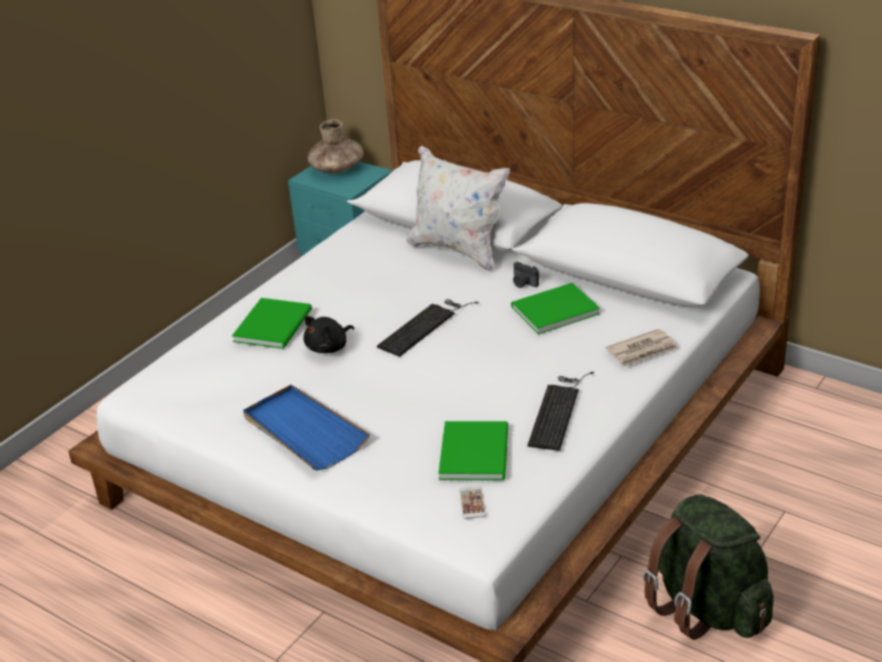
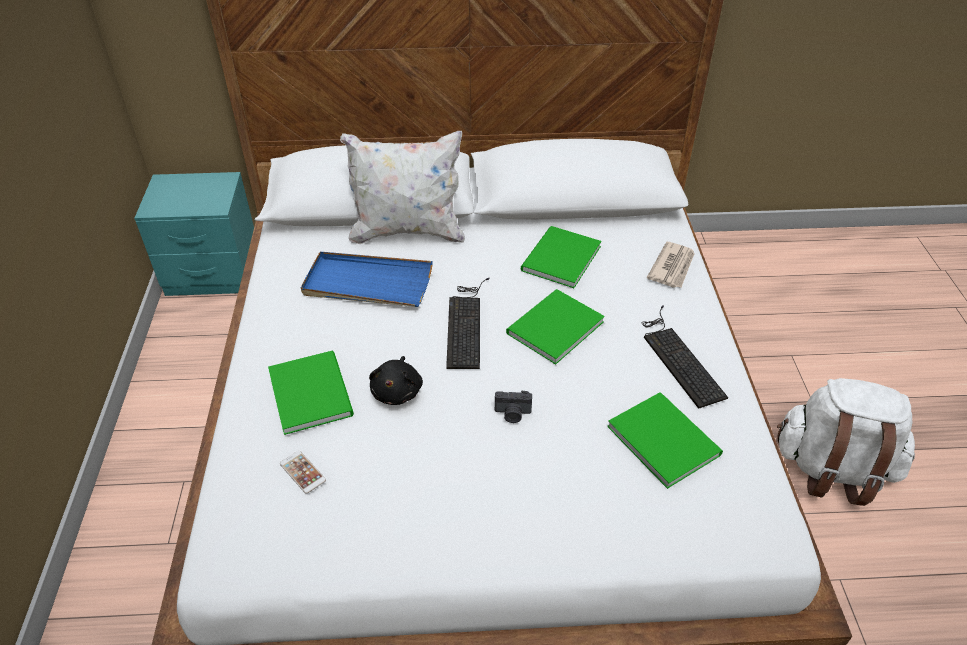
camera: 40 degrees left, 10 degrees up
blue tray [243,385,370,470] -> blue tray moved to [301,252,433,307]
brown vase [308,119,363,174] -> none
phone [459,486,486,519] -> phone moved to [280,451,326,494]
camera [513,262,539,288] -> camera moved to [495,390,532,423]
green backpack [643,494,773,640] -> white backpack [777,378,915,506]
none -> green book [506,289,605,365]

